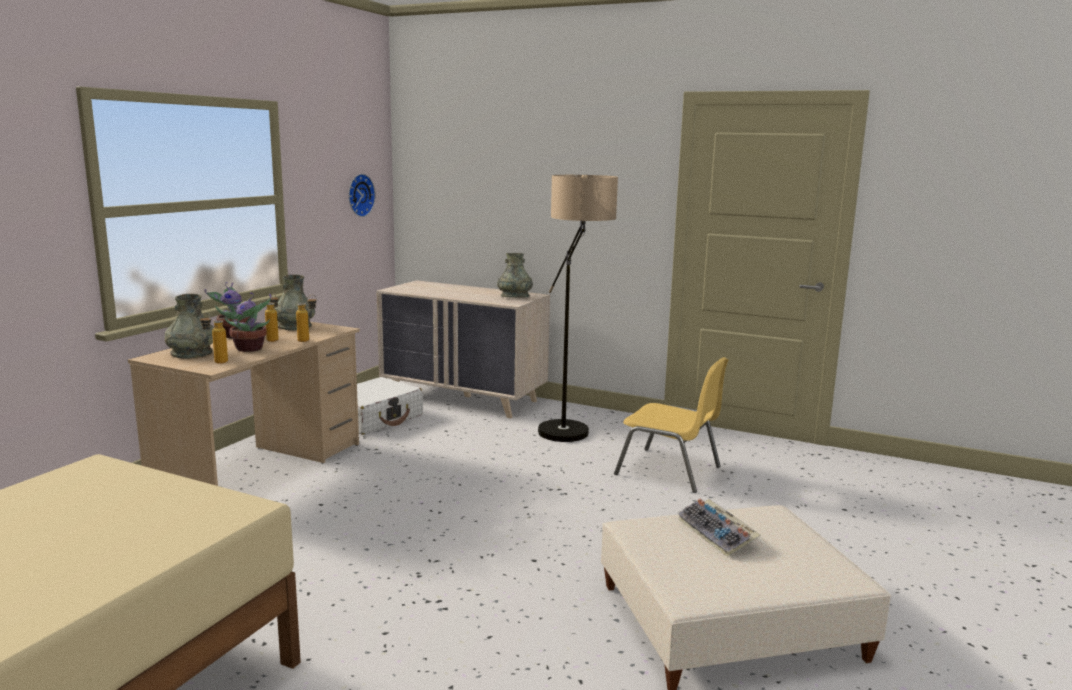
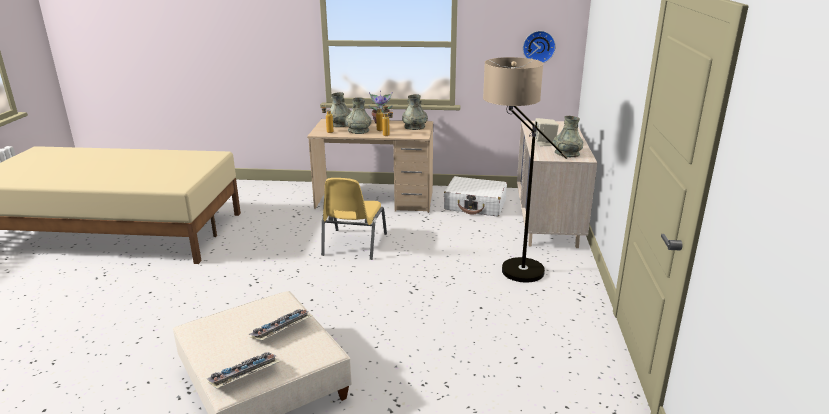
camera: 70 degrees right, 10 degrees up
potted plant [224,293,271,352] -> grey vase [345,98,372,134]
yellow chair [614,357,729,493] -> yellow chair moved to [321,178,387,260]
none -> keyboard [207,352,281,389]
none -> beige speaker [534,118,559,146]

